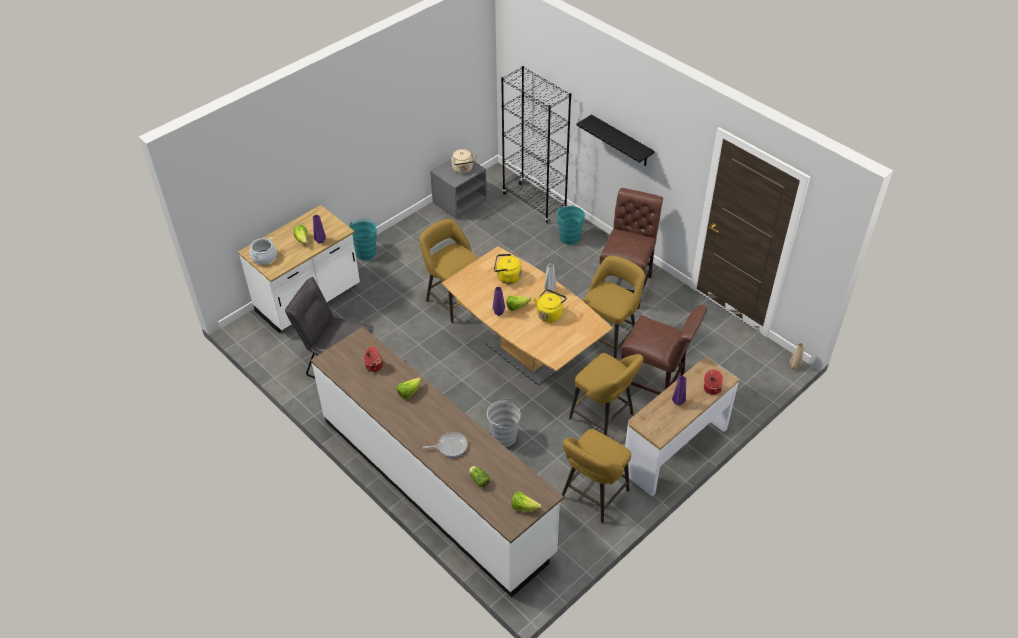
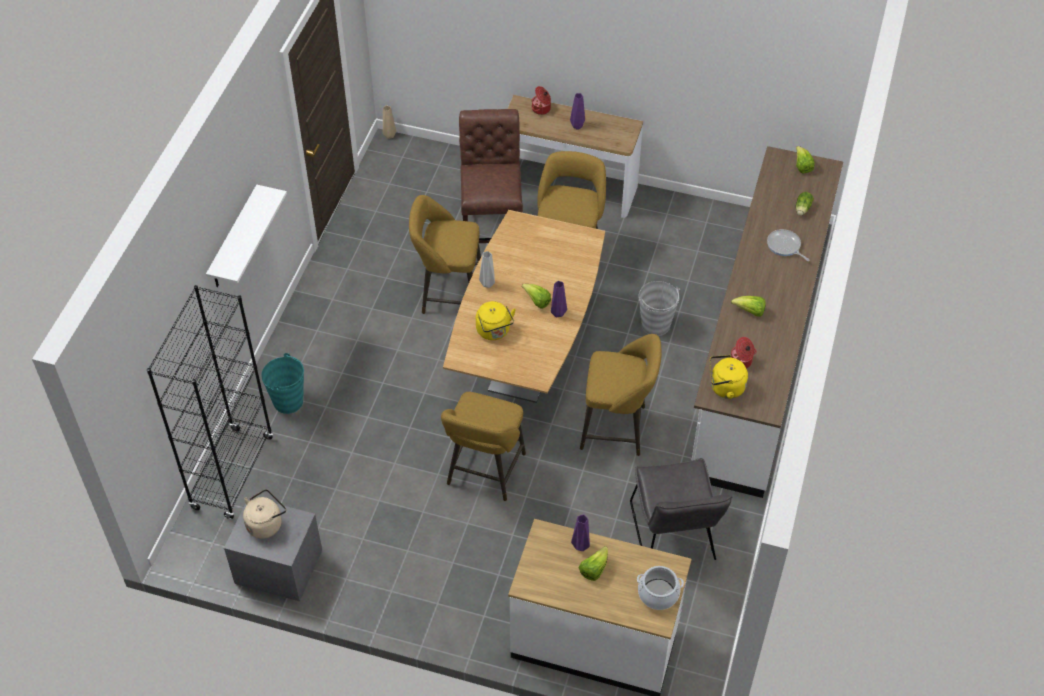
camera: 120 degrees left, 5 degrees up
turquoise bucket [350,219,377,261] -> none
yellow kettle [534,289,567,322] -> yellow kettle moved to [710,355,748,399]
yellow stool [562,429,631,523] -> yellow stool moved to [580,334,662,456]
black shelf [576,114,655,166] -> white shelf [206,185,287,287]
brown chair [599,188,663,309] -> none

